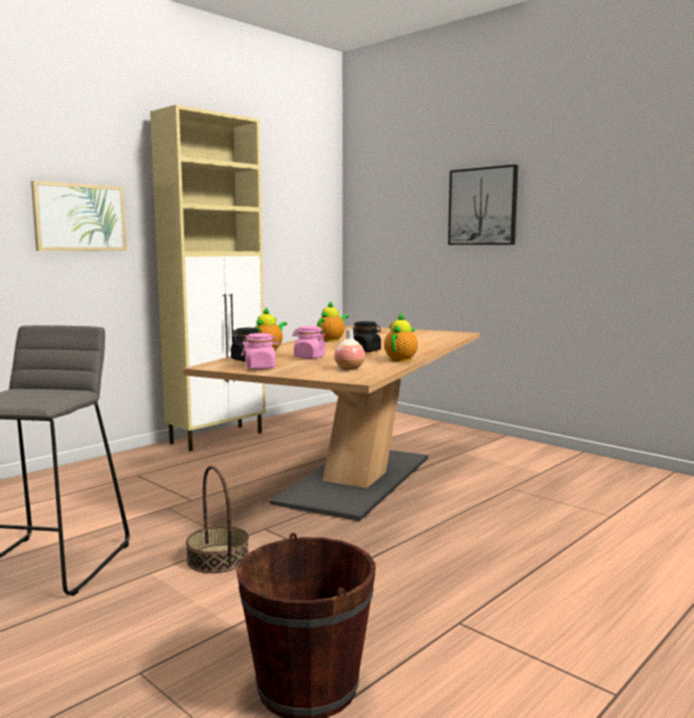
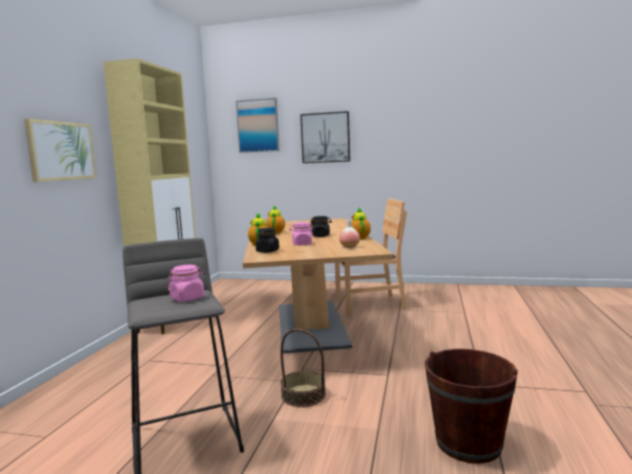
camera: 30 degrees left, 0 degrees up
pink jar [241,333,279,370] -> pink jar moved to [168,265,204,302]
none -> picture [236,98,280,153]
none -> brown chair [335,198,407,316]

